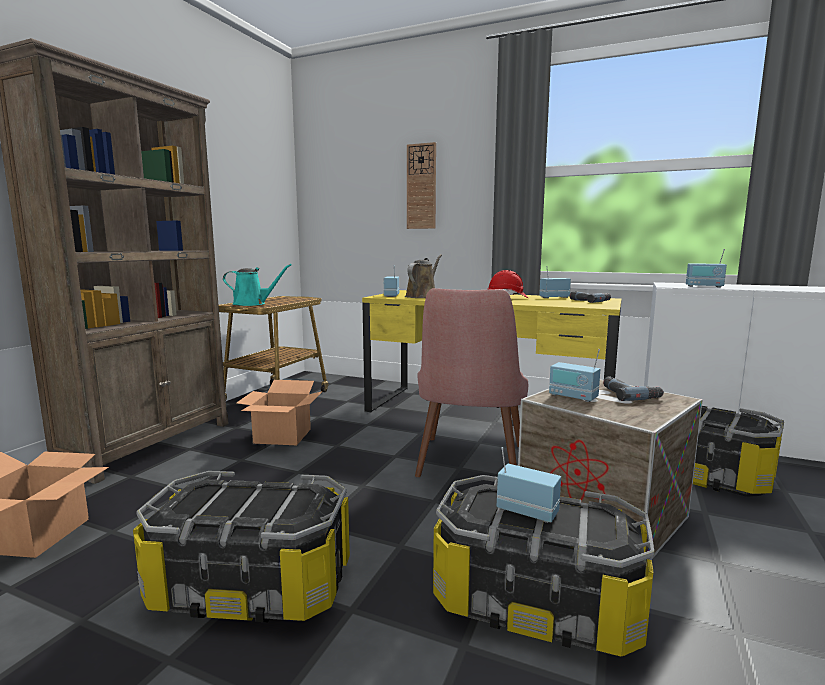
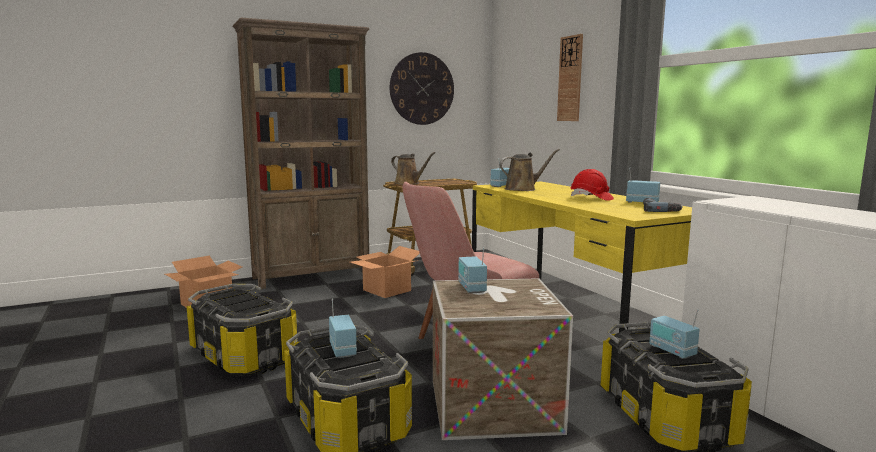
camera: 40 degrees right, 0 degrees up
turquoise watering can [223,264,291,306] -> brown watering can [391,152,435,185]
power drill [603,376,664,401] -> none
radio [686,249,727,287] -> radio moved to [649,309,700,359]
none -> wall clock [390,52,454,125]

